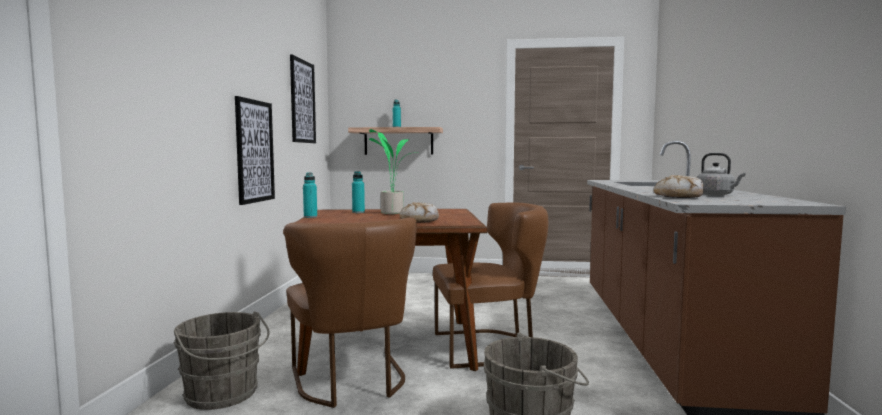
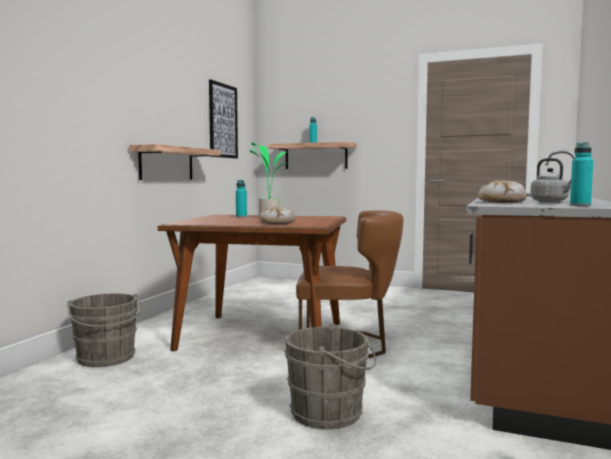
camera: 15 degrees right, 0 degrees up
picture [235,96,275,205] -> shelf [130,144,221,180]
brown chair [284,217,417,408] -> none
turquoise bottle [303,172,317,218] -> turquoise bottle moved to [570,142,593,206]

